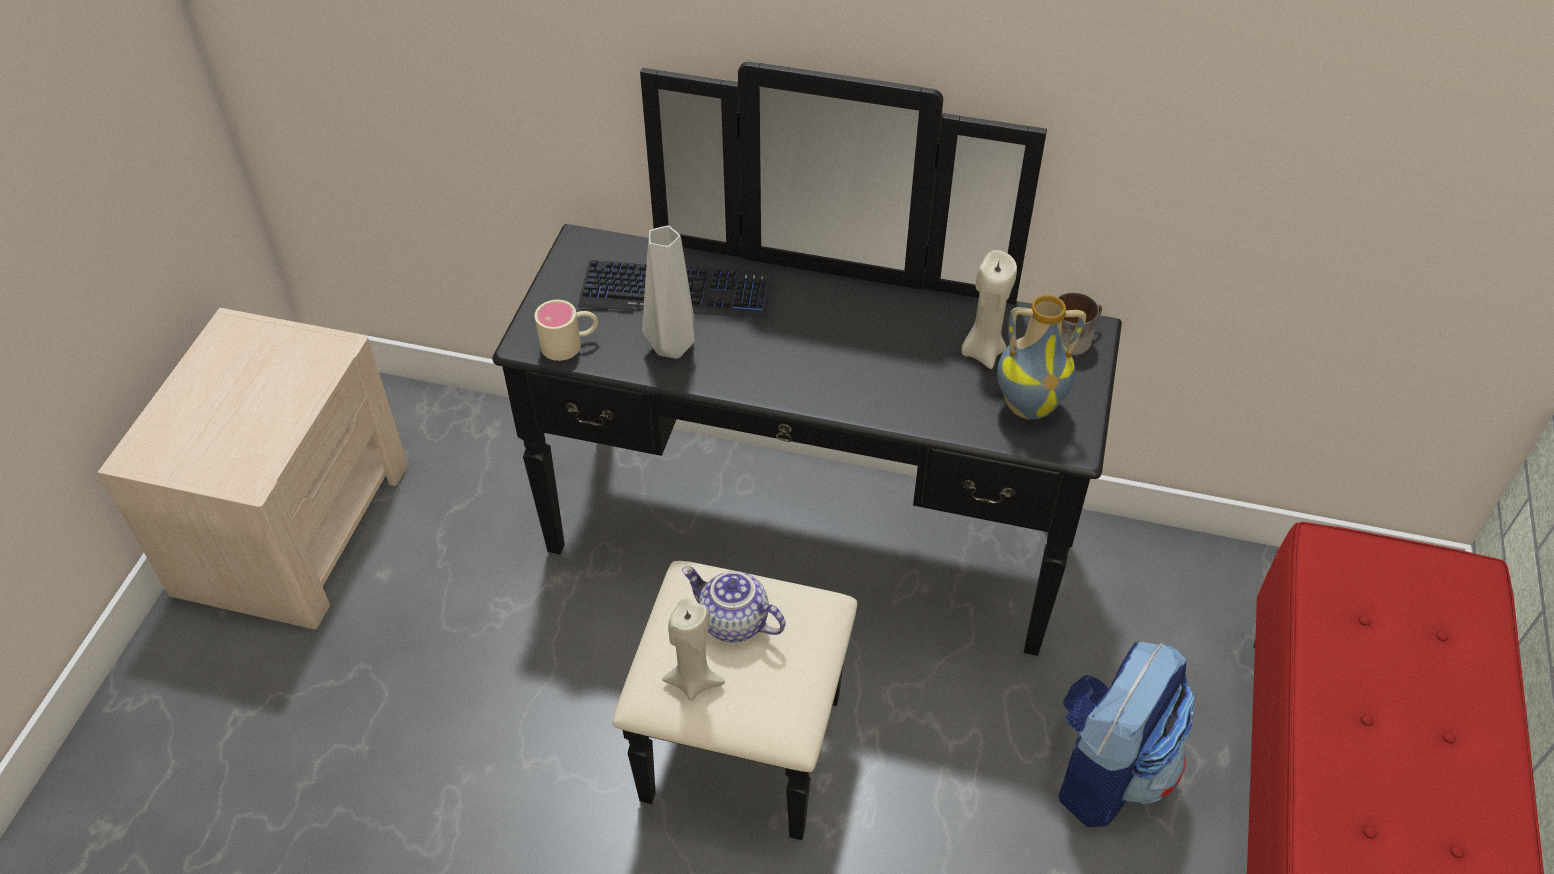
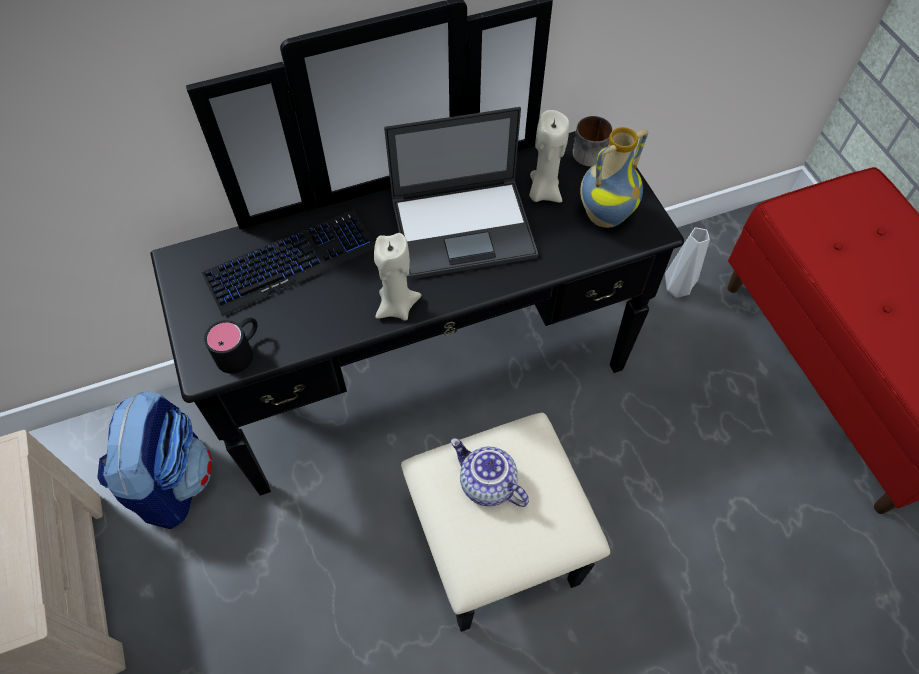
camera: 35 degrees left, 10 degrees up
beige mug [535,300,598,361] -> black mug [204,318,258,374]
grey vase [642,226,695,359] -> grey vase moved to [665,227,710,298]
beige candle [662,598,725,701] -> beige candle moved to [374,233,421,321]
teapot [682,566,786,642] -> teapot turned 45 degrees clockwise [451,438,529,507]
backpack [1059,642,1195,827] -> backpack moved to [97,392,212,529]
none -> laptop [384,107,538,280]

